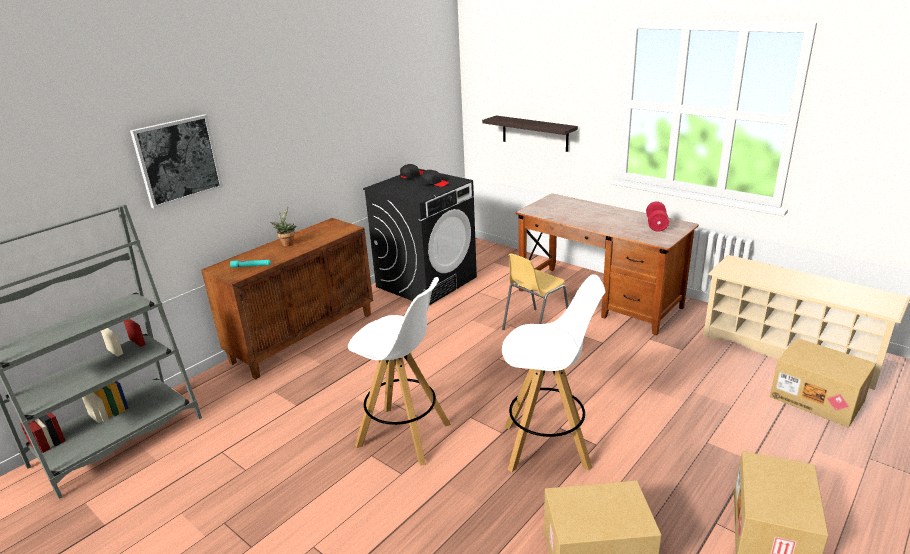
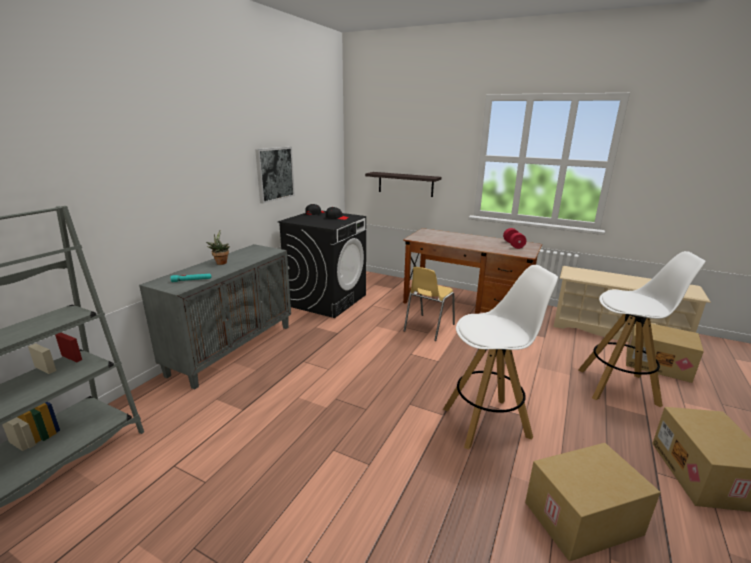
camera: 15 degrees left, 5 degrees down
picture [130,114,223,208] -> picture moved to [255,147,295,204]
brown cabinet [201,218,373,379] -> grey cabinet [139,244,291,389]
white stool [348,277,451,466] -> white stool moved to [578,251,706,407]

